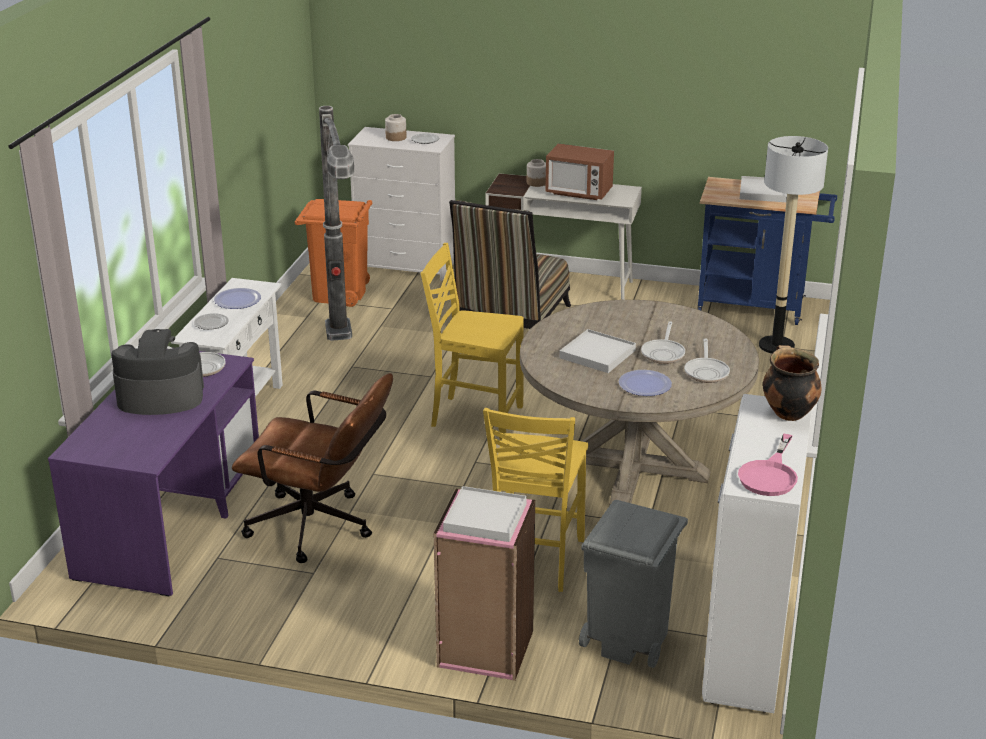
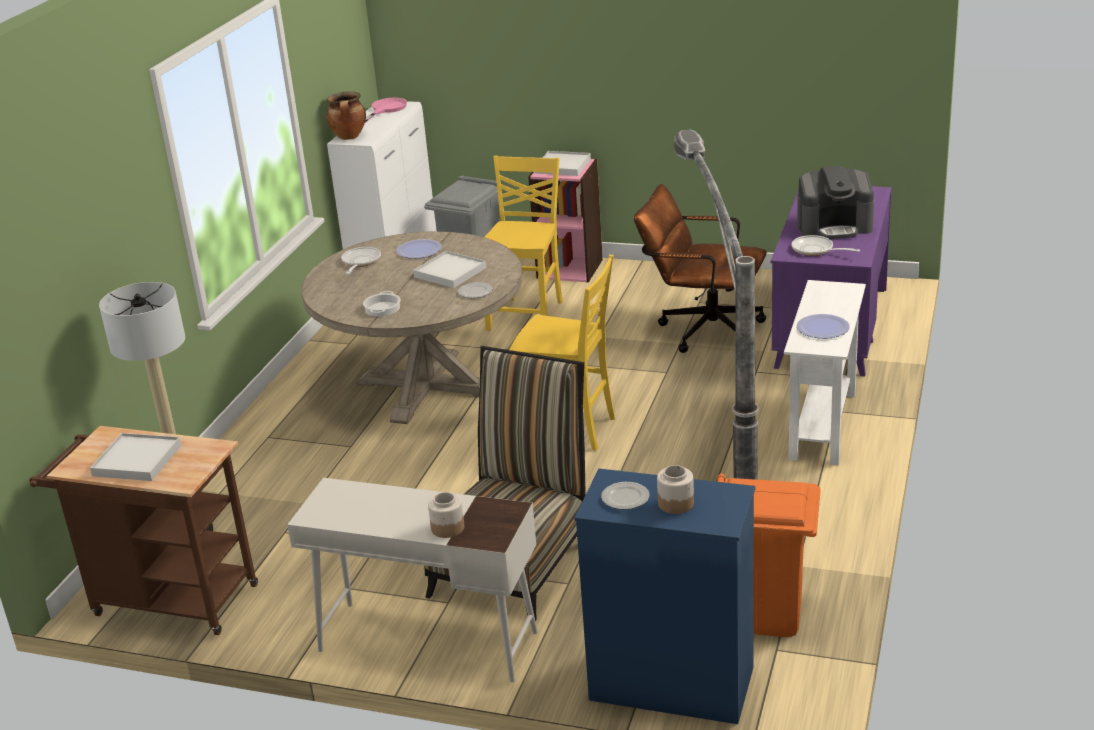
camera: 175 degrees left, 0 degrees up
plate [194,313,229,330] -> plate moved to [458,282,493,298]
white dresser [348,127,455,281] -> blue dresser [574,469,755,724]
microwave [545,143,614,200] -> none
frying pan [641,321,685,364] -> none
blue cart [697,177,837,325] -> brown cart [29,426,258,635]
none -> cooking pot [363,291,401,316]

